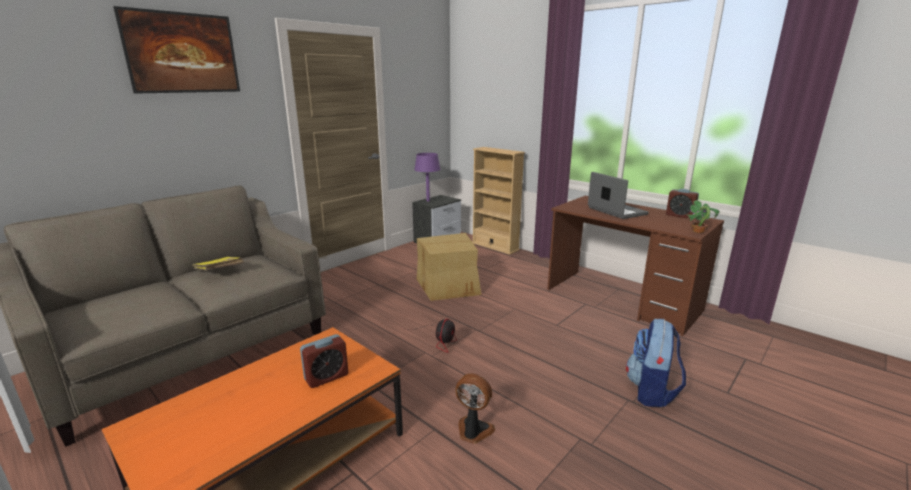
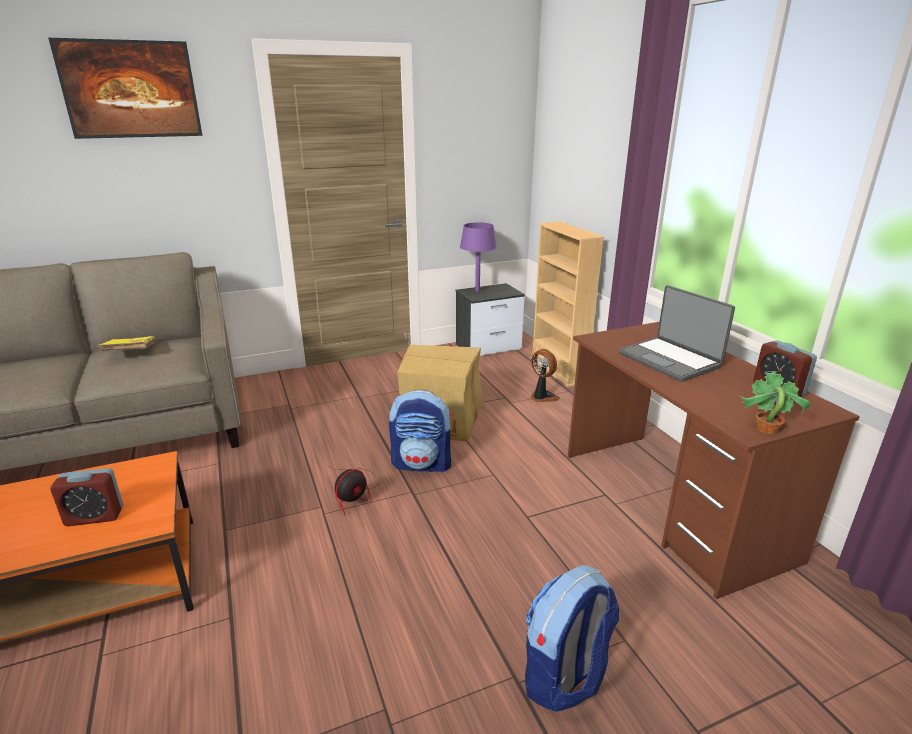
camera: 25 degrees right, 5 degrees up
fan [455,373,495,444] -> fan moved to [530,349,560,403]
laptop [588,172,649,219] -> laptop turned 150 degrees clockwise [619,285,735,382]
none -> backpack [389,390,453,472]

